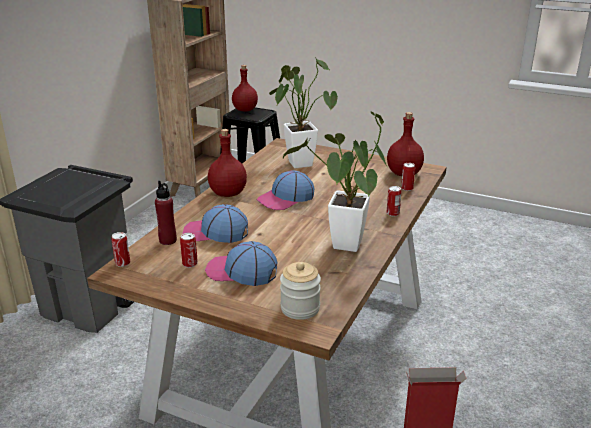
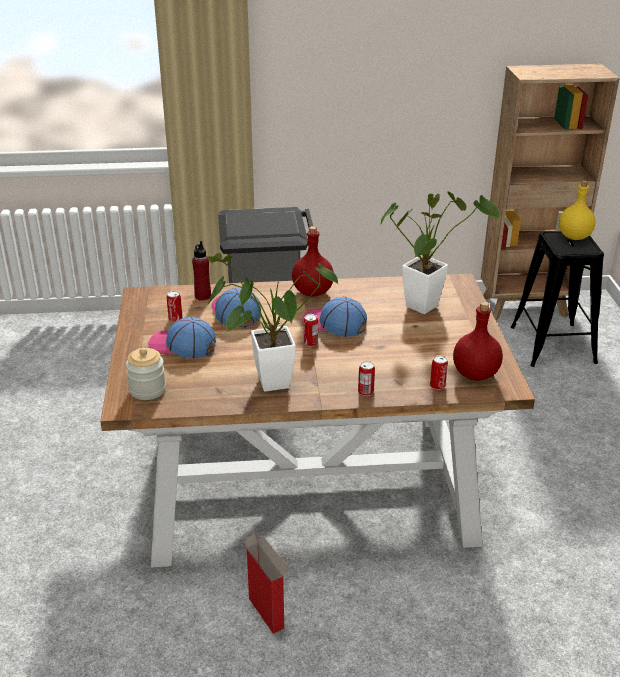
camera: 60 degrees right, 5 degrees up
can [111,232,130,267] -> can moved to [304,314,318,347]
cap [205,241,277,286] -> cap turned 60 degrees counterclockwise [148,317,216,359]
red bottle [232,65,258,111] -> yellow bottle [559,180,596,240]

